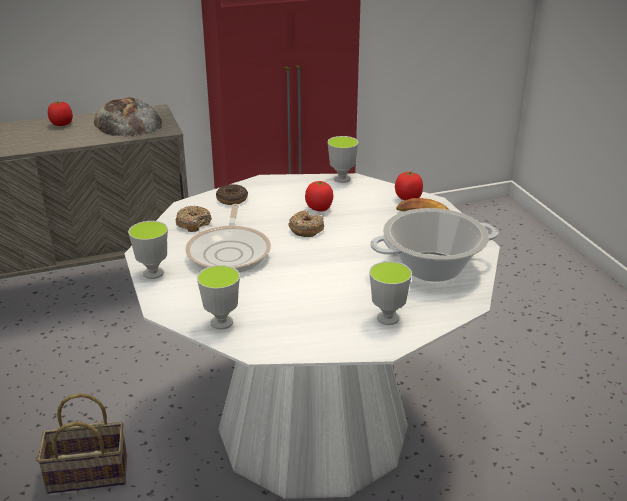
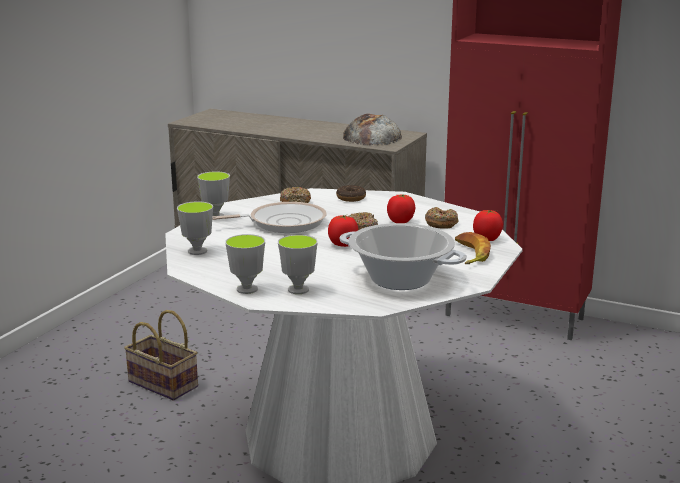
camera: 45 degrees right, 10 degrees down
tomato [48,101,73,126] -> tomato moved to [328,215,358,247]
frying pan [186,204,271,273] -> frying pan turned 150 degrees counterclockwise [212,202,327,233]
cup [327,136,359,183] -> cup moved to [225,234,265,294]
none -> donut [425,207,459,229]

